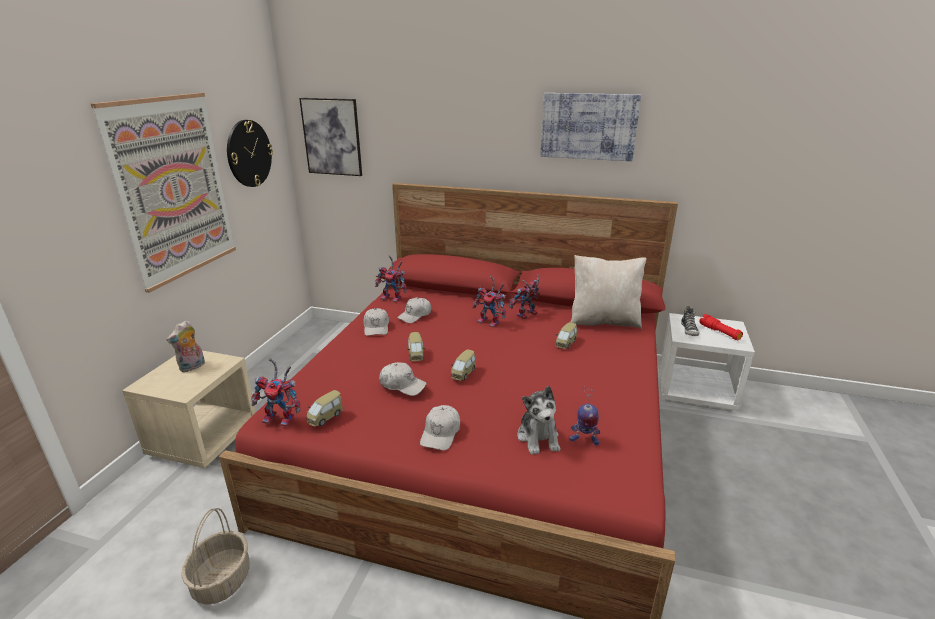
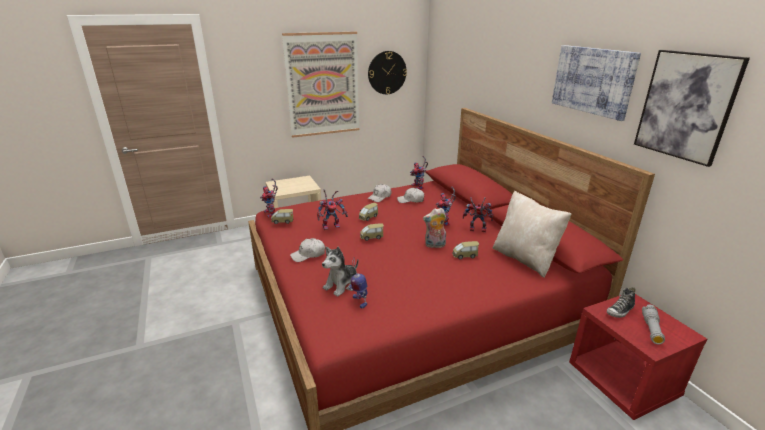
camera: 50 degrees right, 0 degrees up
plush toy [167,320,205,372] -> plush toy moved to [423,208,446,248]
basket [181,508,250,604] -> none
picture [299,98,362,176] -> picture moved to [634,50,750,167]
white cap [379,362,427,396] -> toy robot [317,189,348,230]
white nightstand [659,313,755,412] -> red nightstand [569,294,707,420]
red flashlight [699,314,743,341] -> grey flashlight [642,304,665,344]

